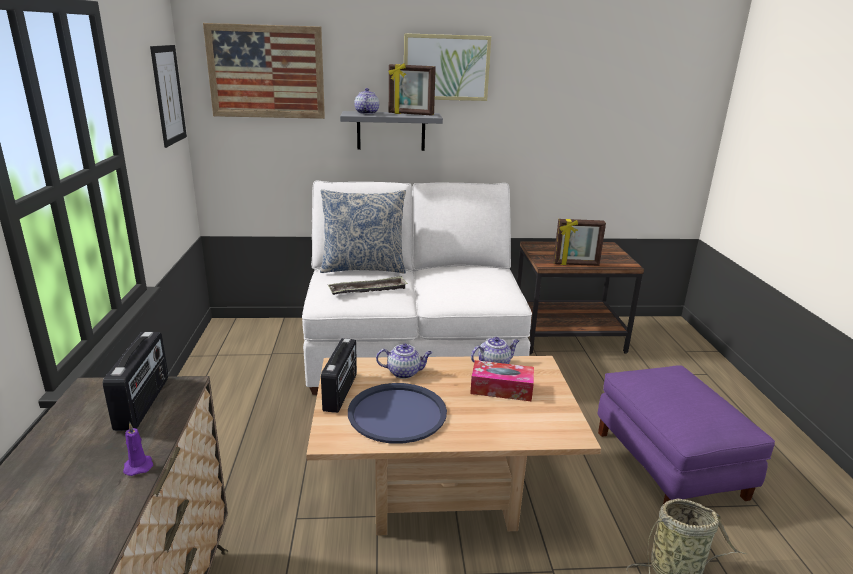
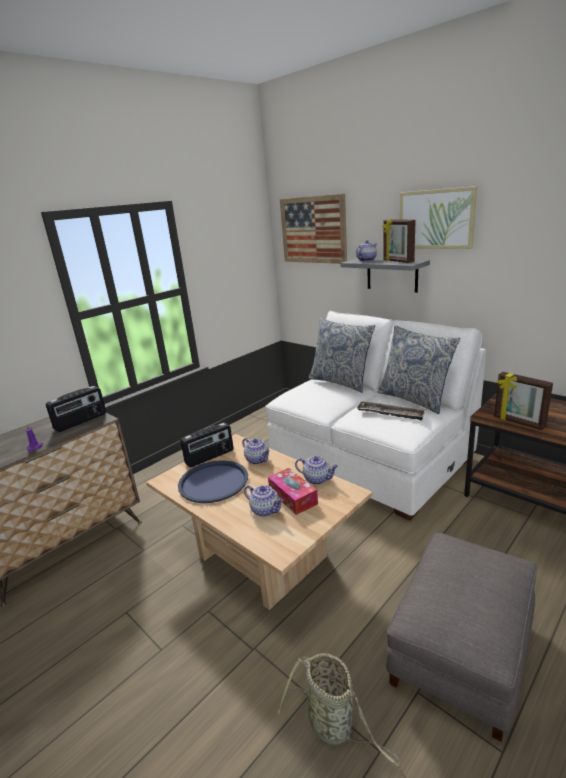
camera: 50 degrees right, 0 degrees up
picture [150,45,187,148] -> none
tray [328,276,408,295] -> tray moved to [356,401,426,421]
purple ottoman [598,365,775,504] -> grey ottoman [386,532,537,742]
none -> teapot [244,485,284,517]
none -> pillow [378,326,460,414]

